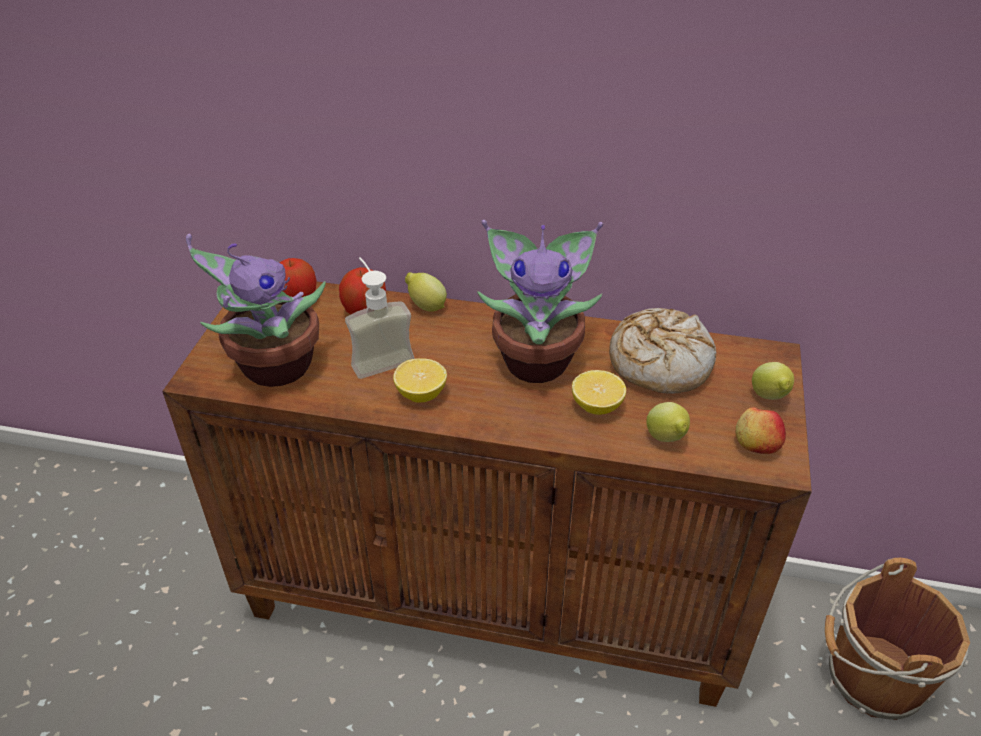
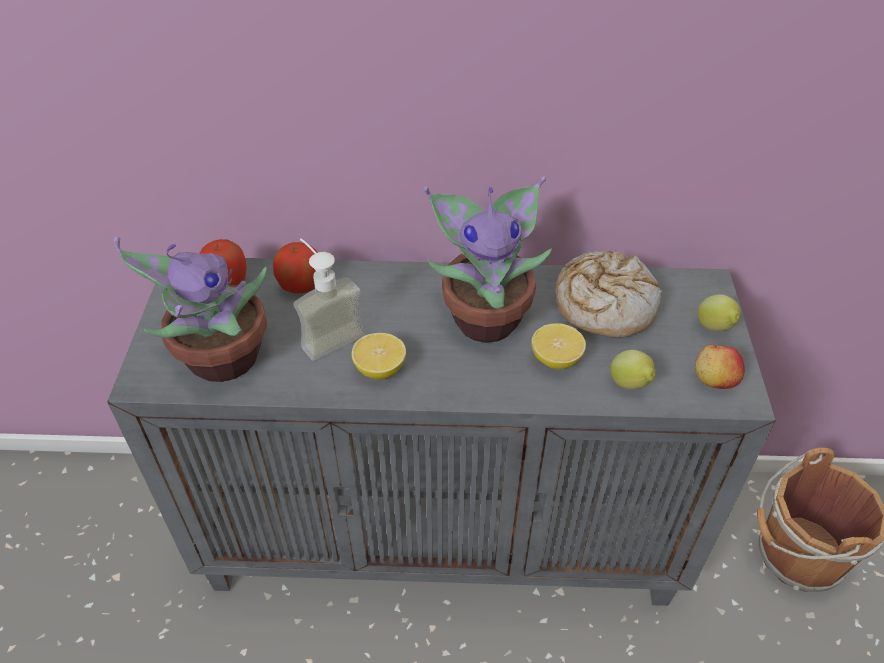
camera: 10 degrees left, 5 degrees up
brown cabinet [162,282,812,707] -> grey cabinet [107,256,776,606]
lemon [405,272,447,312] -> none

